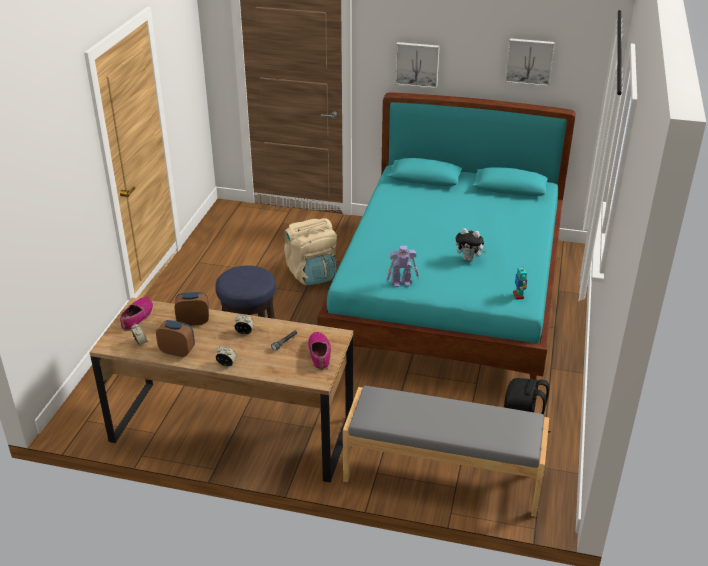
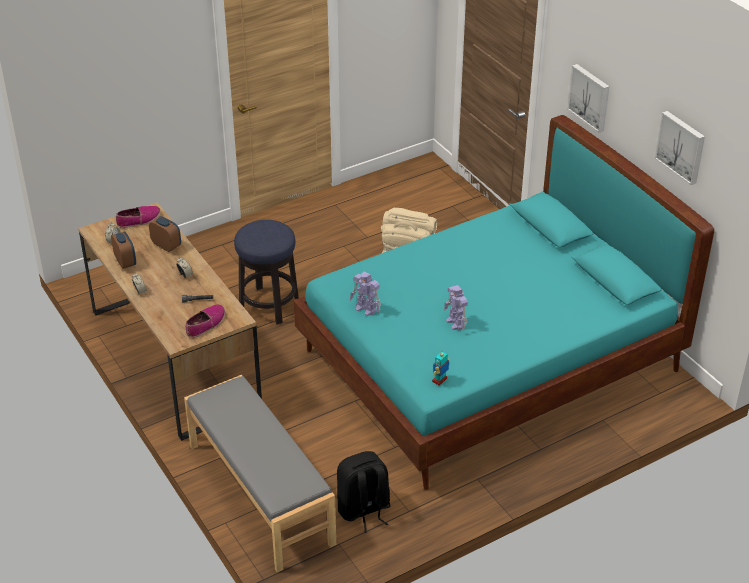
camera: 45 degrees right, 5 degrees up
plush toy [456,228,486,261] -> toy robot [444,285,468,331]

